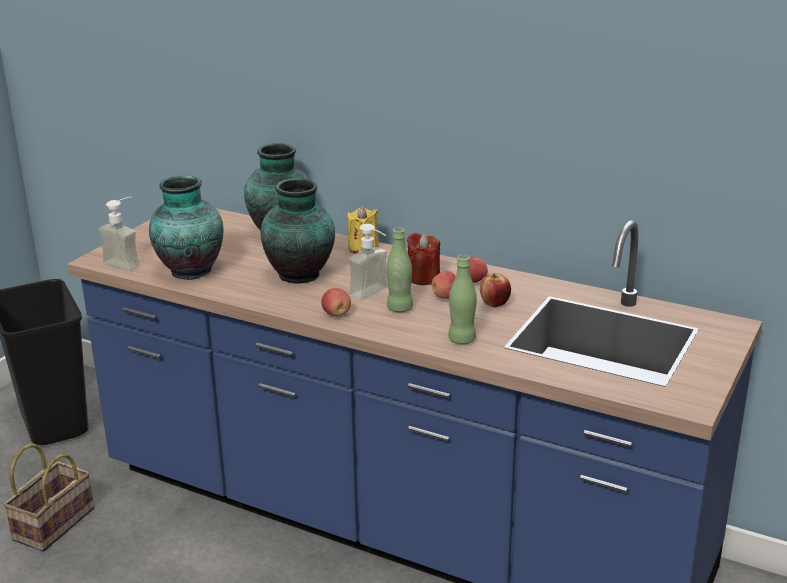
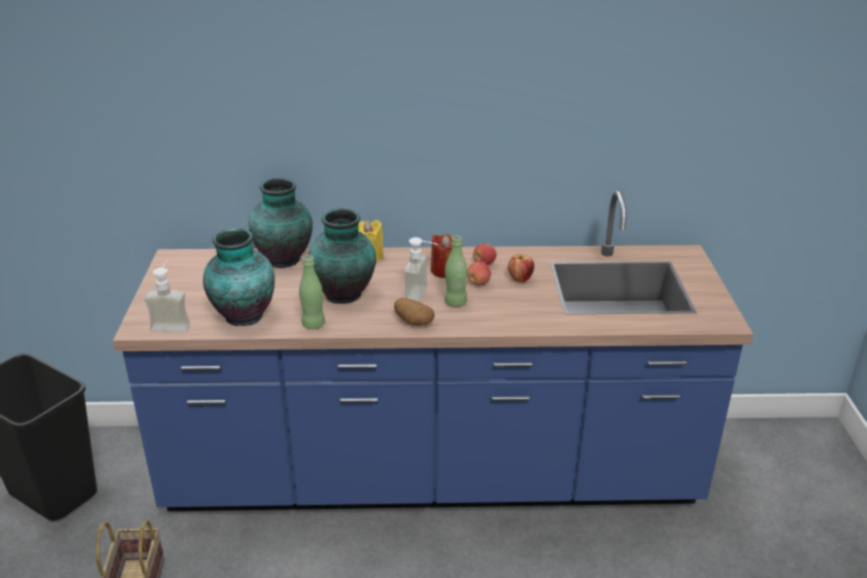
camera: 30 degrees left, 5 degrees up
apple [321,288,351,317] -> potato [394,298,435,326]
green bottle [448,255,477,344] -> green bottle moved to [299,255,325,329]

